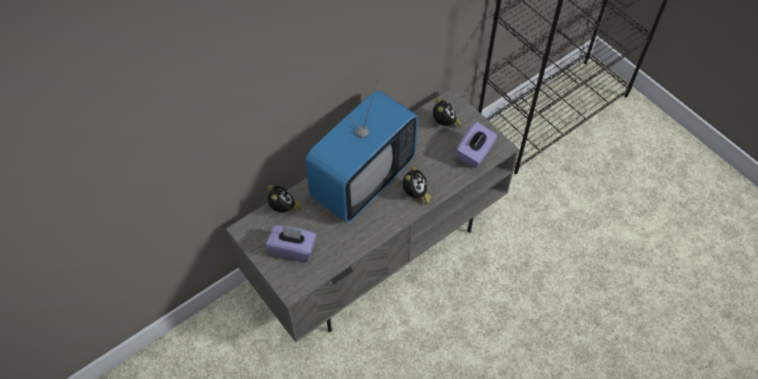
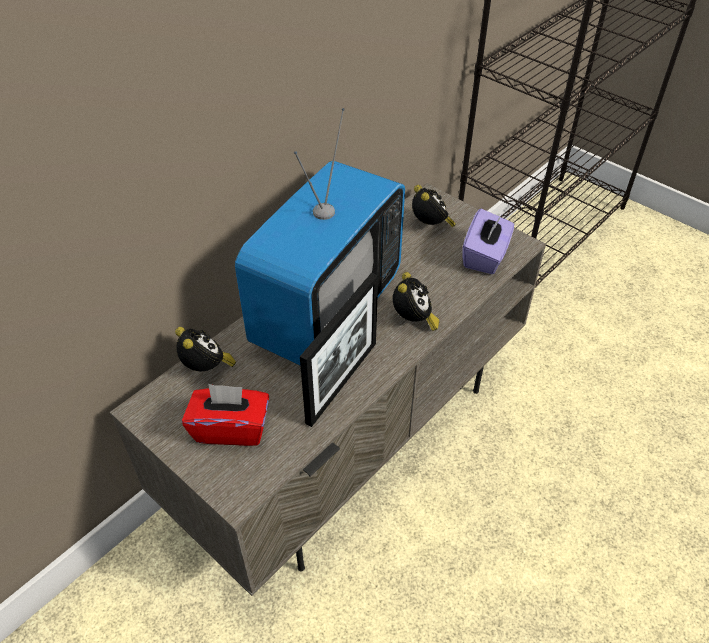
camera: 10 degrees left, 10 degrees down
purple tissue box [266,225,317,262] -> red tissue box [182,384,269,446]
none -> picture frame [300,273,378,427]

